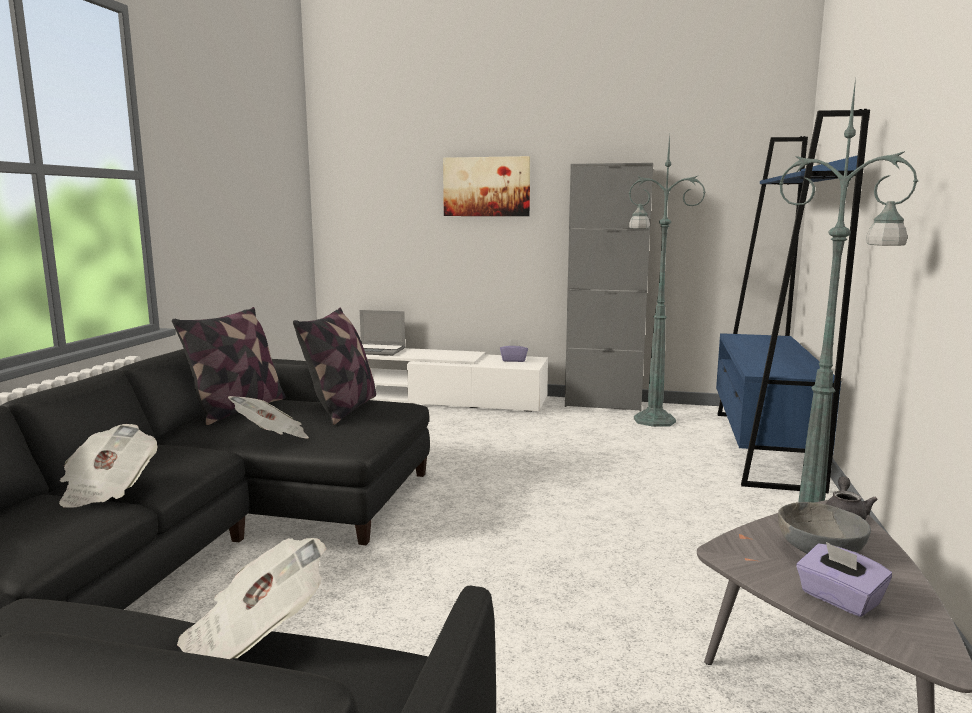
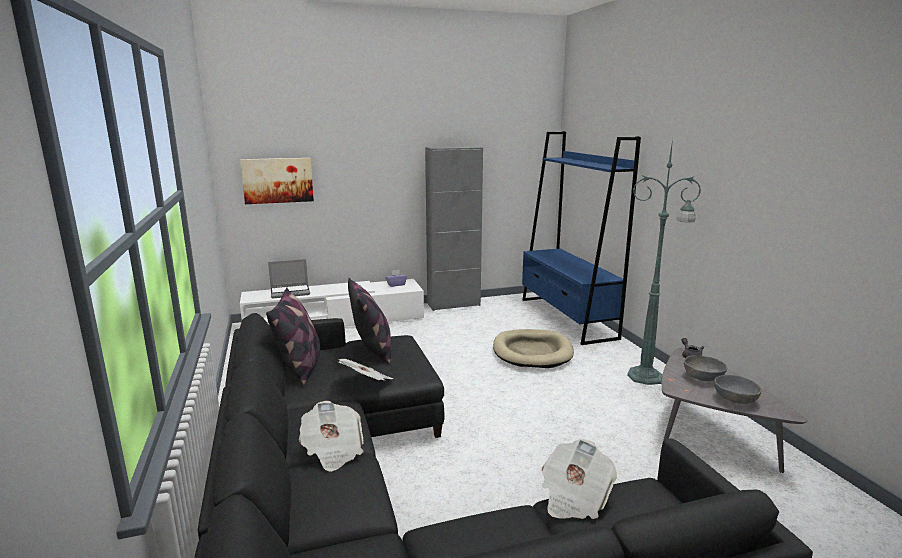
camera: 30 degrees left, 5 degrees up
picture [443,156,530,216] -> picture moved to [240,158,314,204]
green floor lamp [629,135,706,427] -> none
purple tissue box [796,542,892,617] -> grey bowl [714,375,762,404]
none -> beige dog bed [493,329,574,368]

